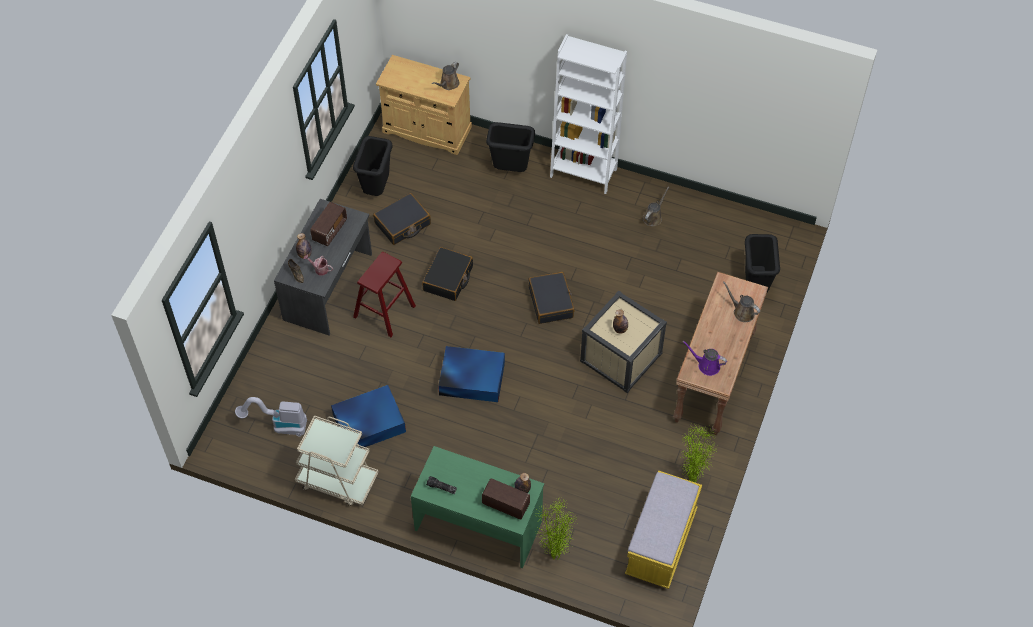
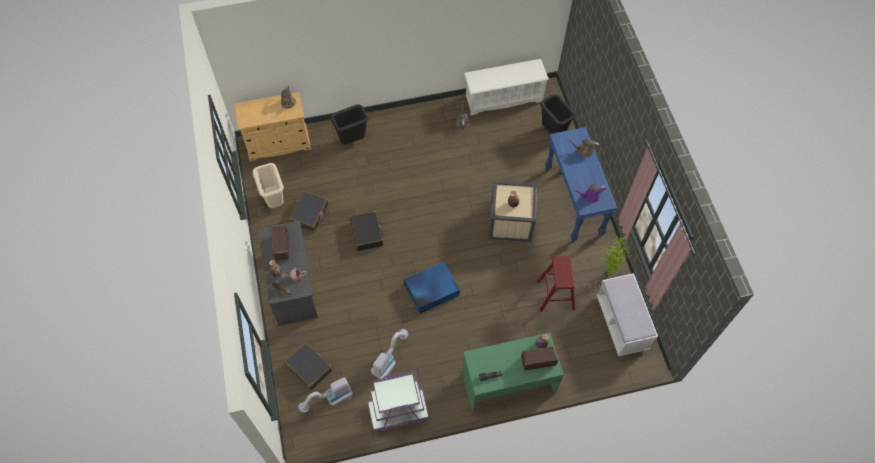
camera: 35 degrees left, 5 degrees up
beige cart [295,415,379,506] -> purple cart [367,372,429,432]
blue storage box [331,385,406,448] -> vacuum cleaner [371,329,408,380]
black trash can [353,136,393,196] -> beige trash can [253,163,284,208]
red stool [353,252,416,337] -> red stool moved to [537,256,575,312]
black suitcase [528,272,574,324] -> black suitcase moved to [284,342,332,390]
potted plant [536,498,578,560] -> none
white bookcase [550,34,627,194] -> none
yellow bench [625,470,702,589] -> white bench [596,273,658,357]
brown console table [673,272,768,435] -> blue console table [545,127,617,243]
none -> white shoe rack [464,59,549,116]

